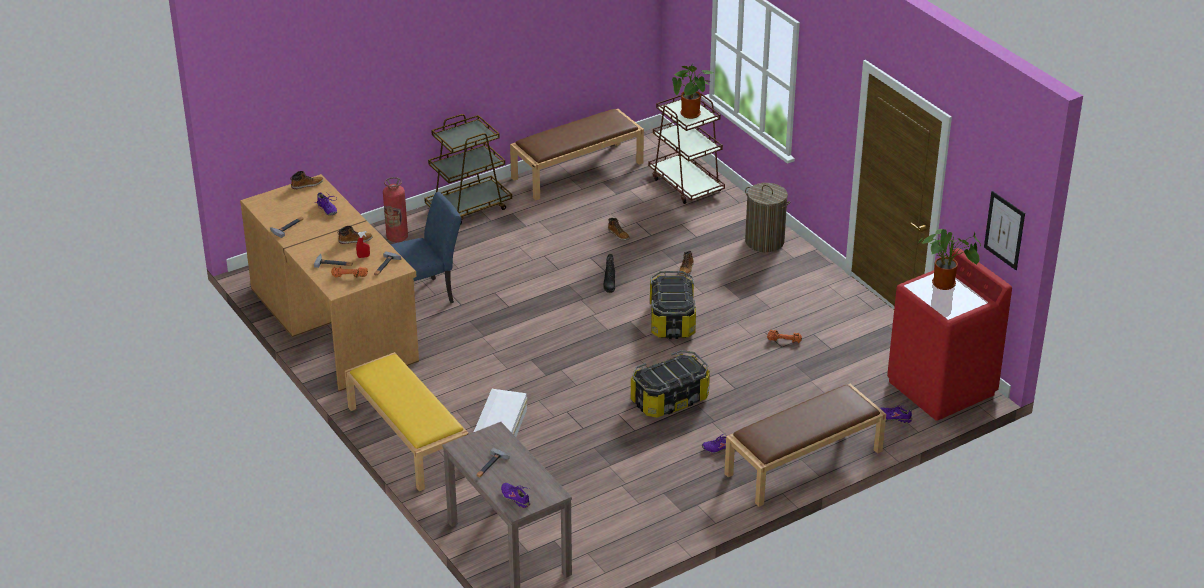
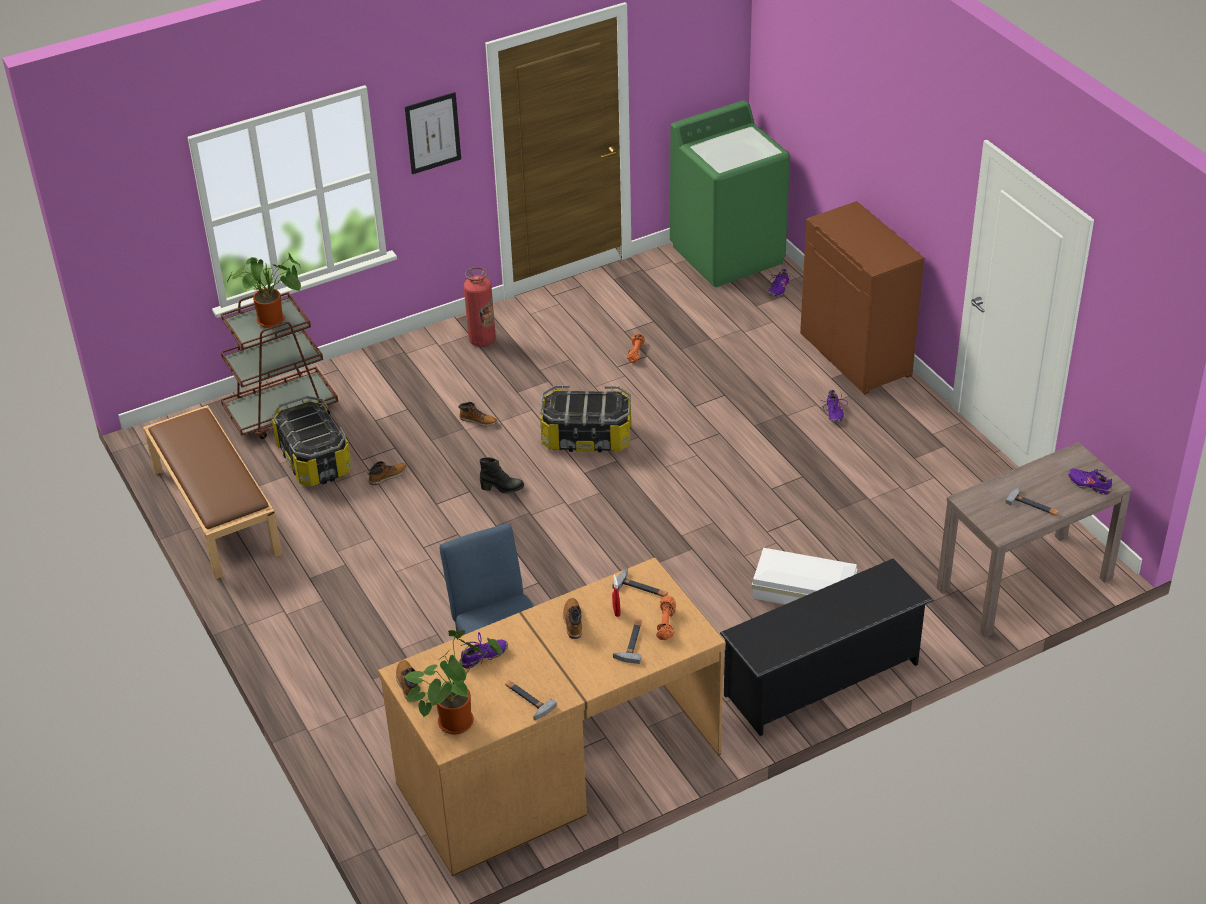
camera: 85 degrees left, 5 degrees up
yellow bench [345,352,469,491] -> black shoe rack [720,559,933,736]
fire extinguisher [383,177,408,242] -> fire extinguisher moved to [464,267,496,347]
brown cart [424,114,512,225] -> none
purple shoe [501,483,530,508] -> purple shoe turned 75 degrees clockwise [1068,468,1112,495]
storage box [631,350,710,418] -> storage box moved to [272,396,352,487]
brown bench [724,384,886,507] -> brown cabinet [800,201,924,395]
laundry basket [745,183,790,252] -> none
red washing machine [887,248,1012,421] -> green washing machine [670,101,790,287]
potted plant [916,229,981,290] -> potted plant moved to [403,630,502,735]
picture [984,191,1025,270] -> picture moved to [405,92,461,174]

